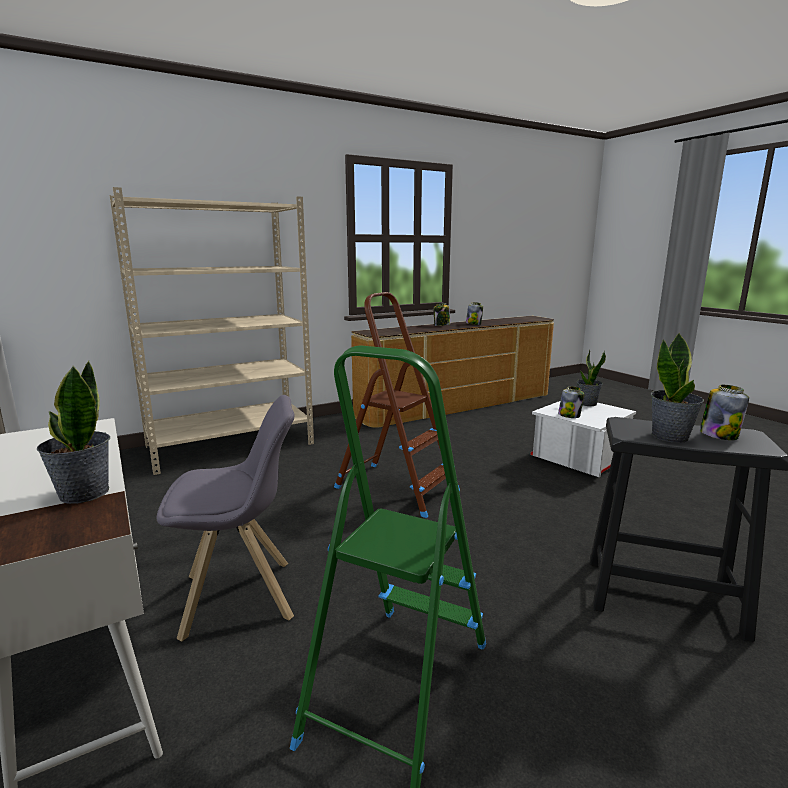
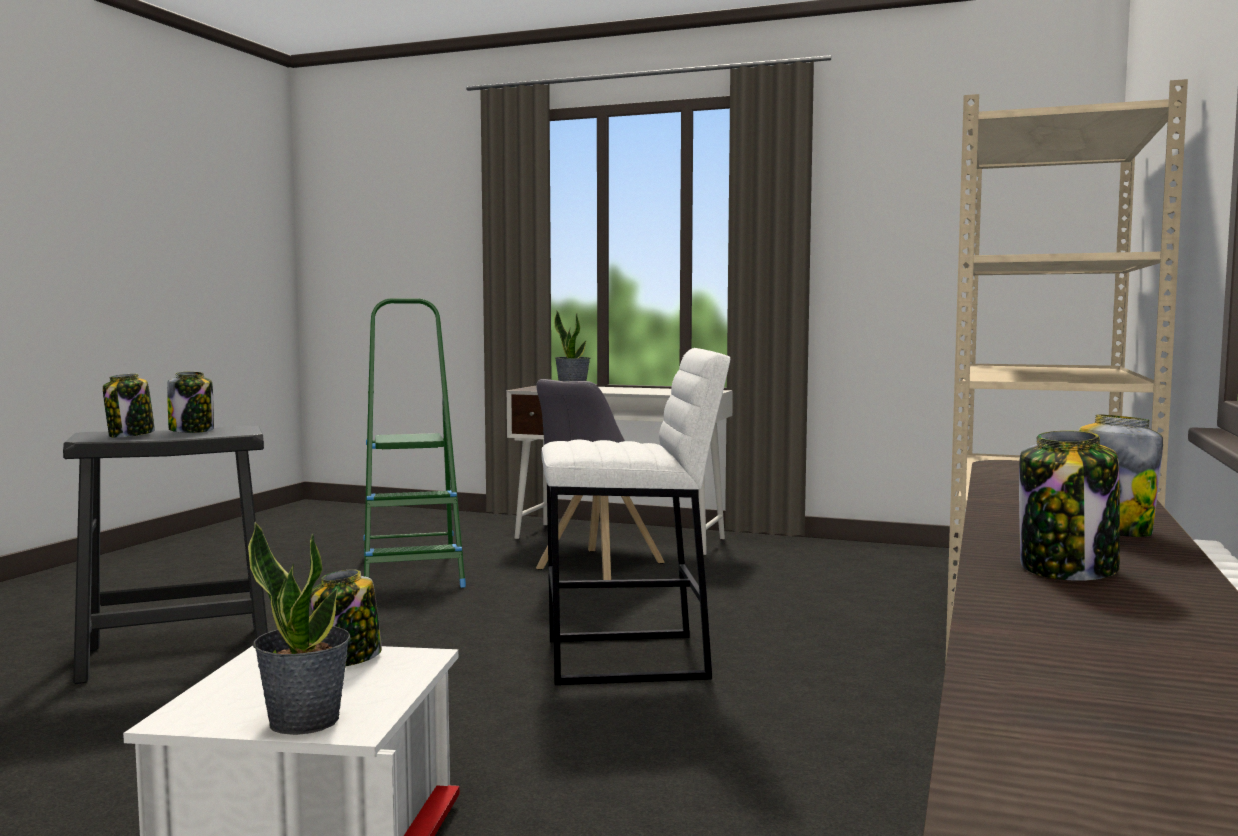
camera: 140 degrees right, 10 degrees down
brown step ladder [334,292,460,518] -> white stool [542,348,730,685]
potted plant [651,332,704,443] -> jar [167,372,214,433]

